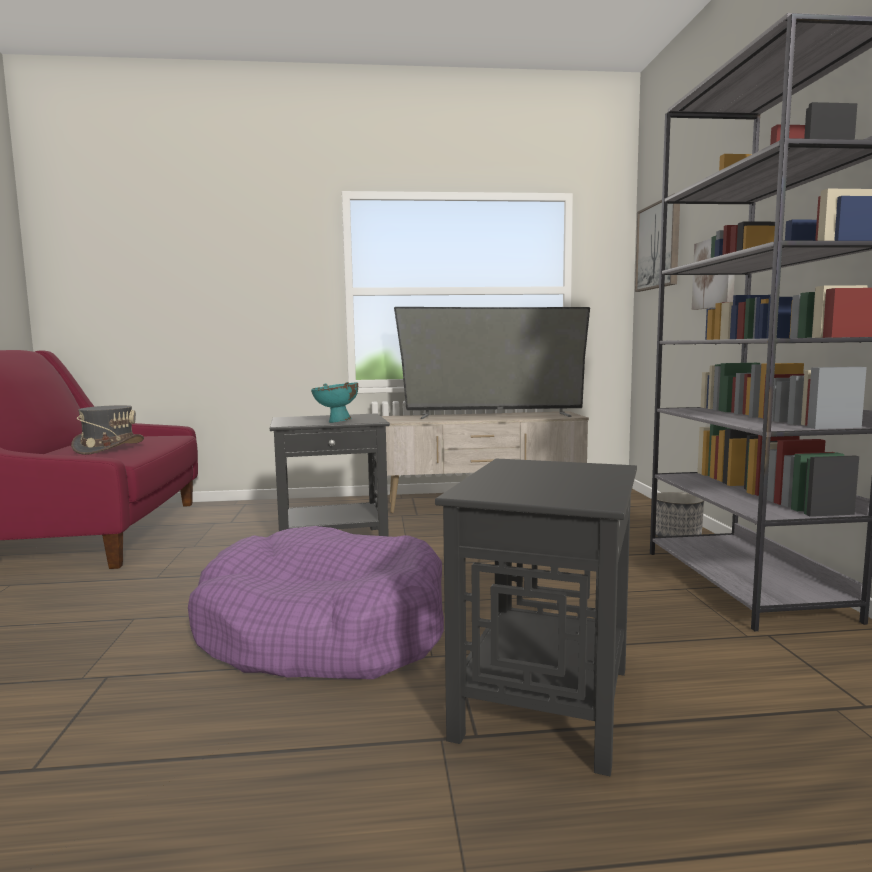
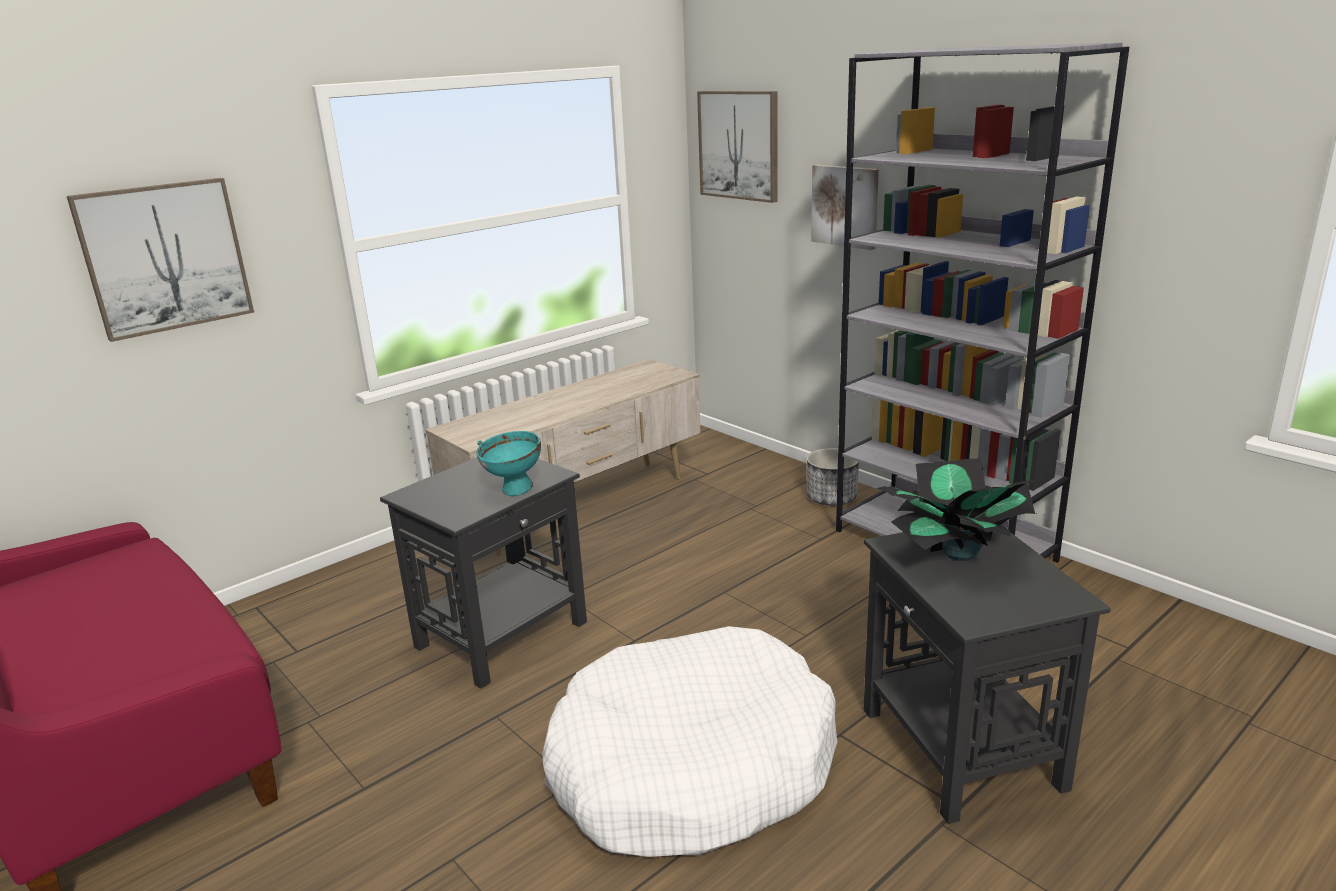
camera: 35 degrees left, 15 degrees up
grey hat [71,405,144,455] -> none
purple dog bed [188,526,444,679] -> white dog bed [542,626,837,857]
television [394,307,590,419] -> none
none -> picture [67,178,254,342]
none -> potted plant [876,458,1041,561]

